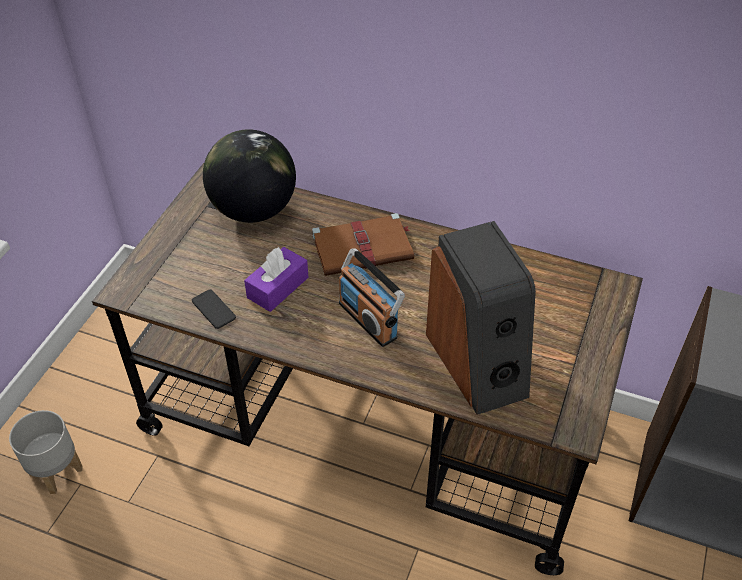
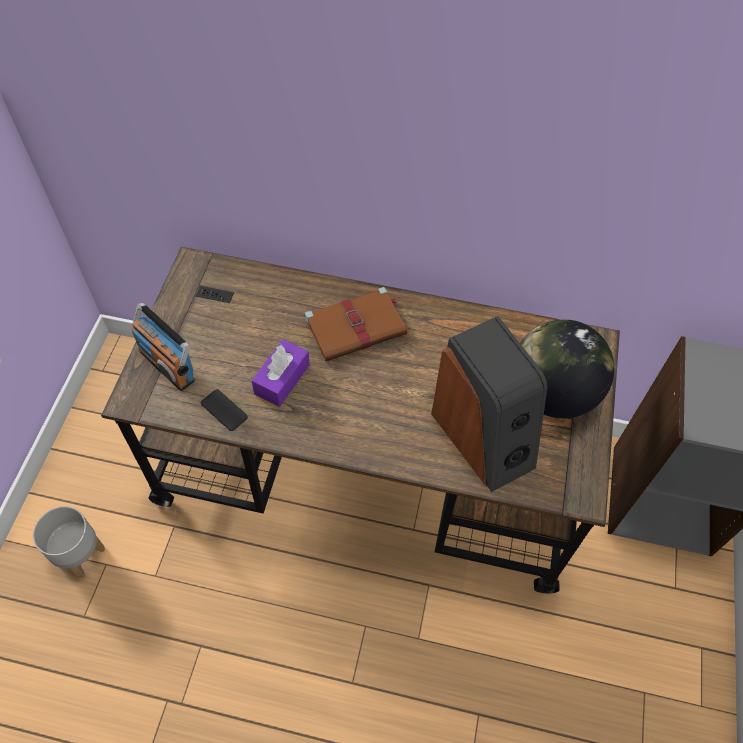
camera: 10 degrees left, 10 degrees up
globe [203,129,296,223] -> globe moved to [520,319,614,418]
radio [339,248,405,347] -> radio moved to [132,303,195,391]

